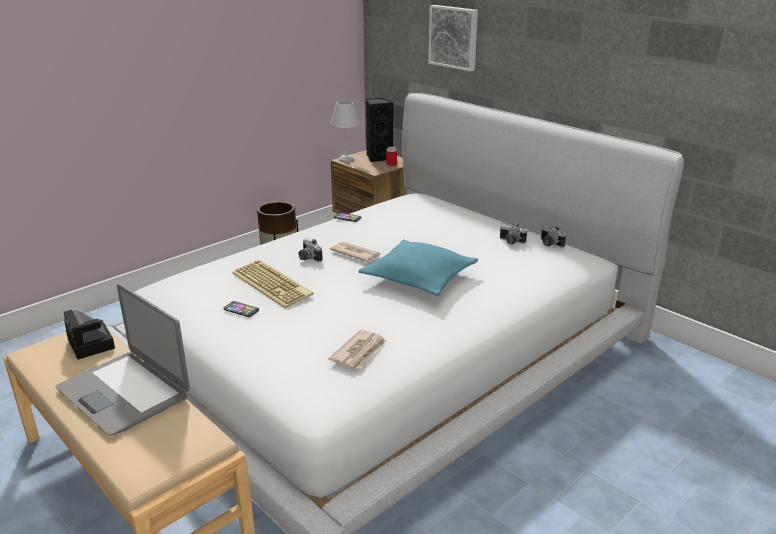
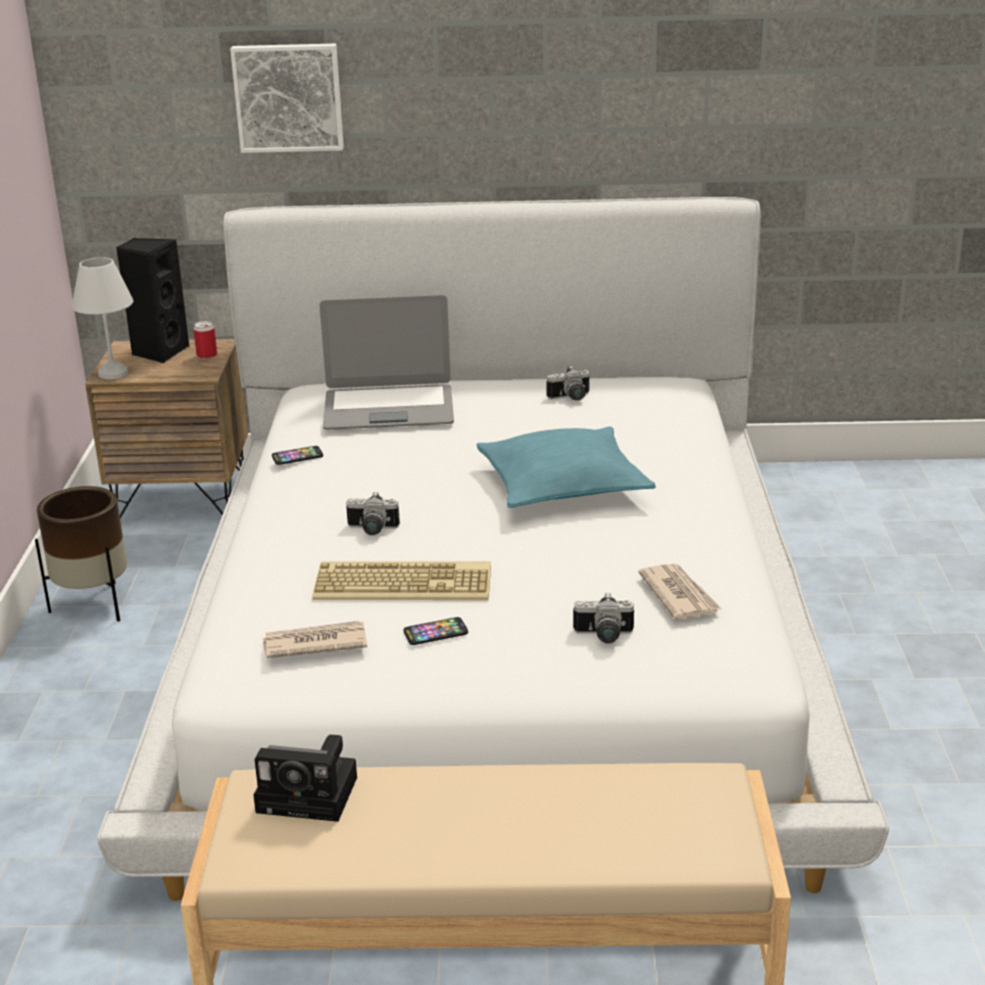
camera: 45 degrees left, 0 degrees up
laptop [56,284,190,436] -> laptop moved to [319,295,454,430]
newspaper [330,241,380,262] -> newspaper moved to [262,621,367,658]
camera [541,226,566,247] -> camera moved to [573,593,634,644]

